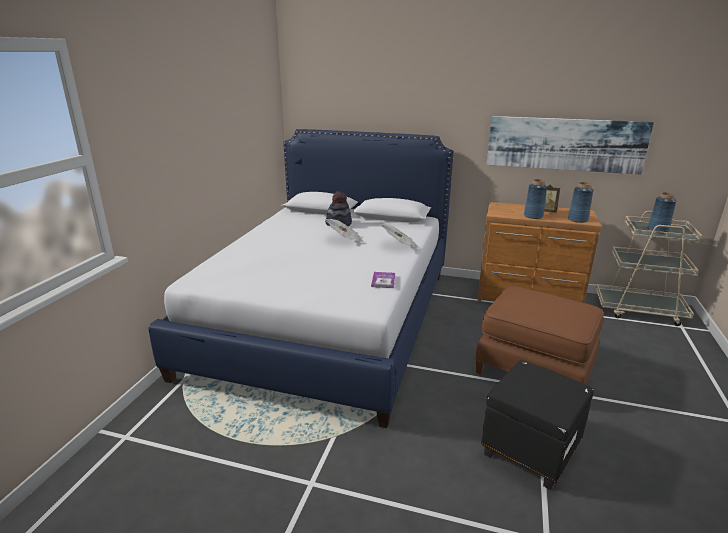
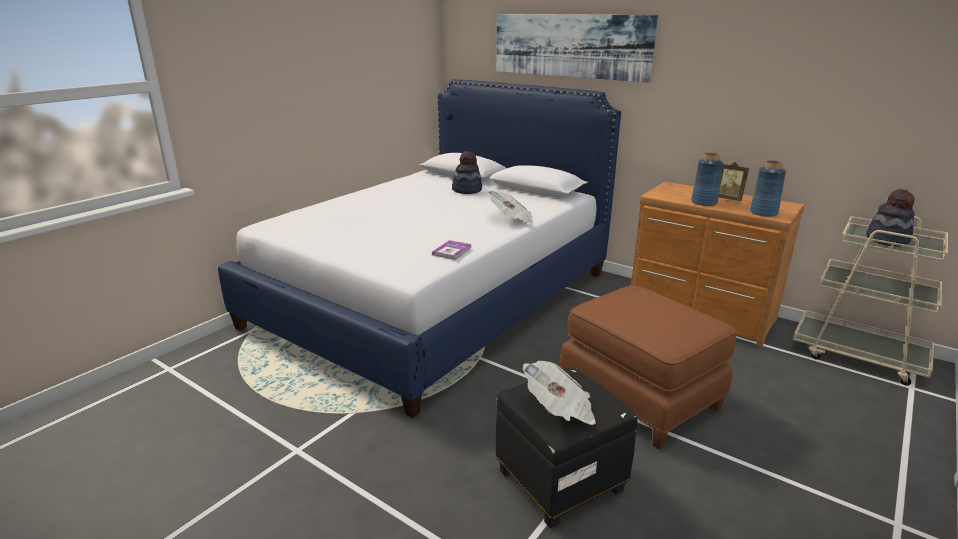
camera: 20 degrees right, 0 degrees up
newspaper [325,219,364,242] -> newspaper moved to [523,361,596,425]
picture [487,116,654,174] -> picture moved to [496,14,658,82]
blue vase [647,192,676,232] -> hat [866,189,915,246]

